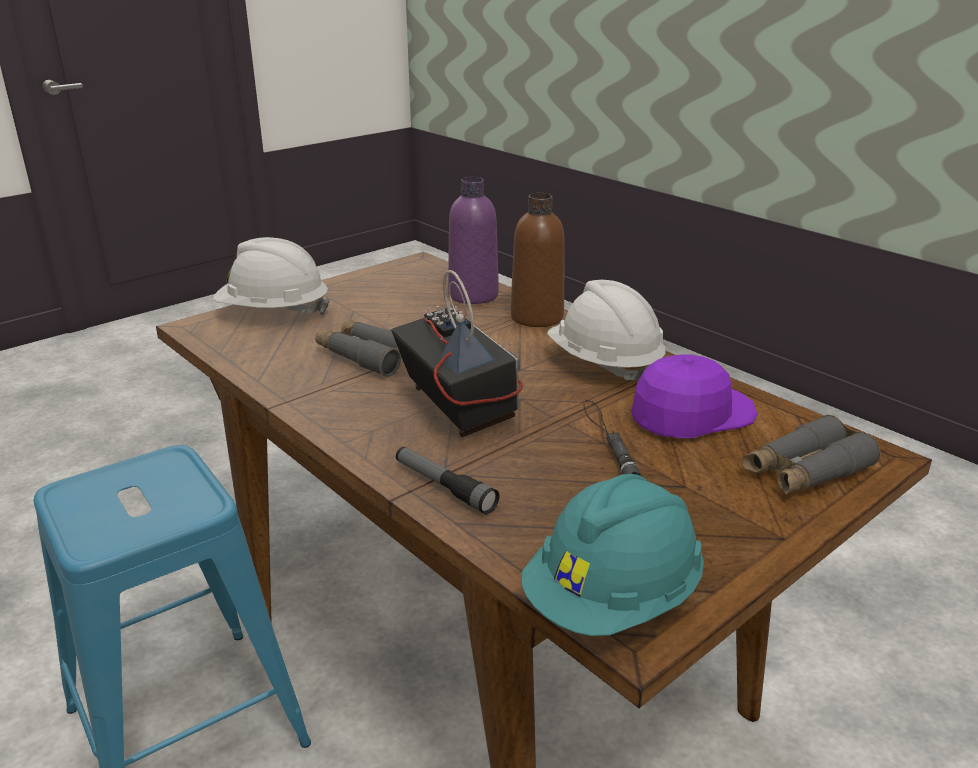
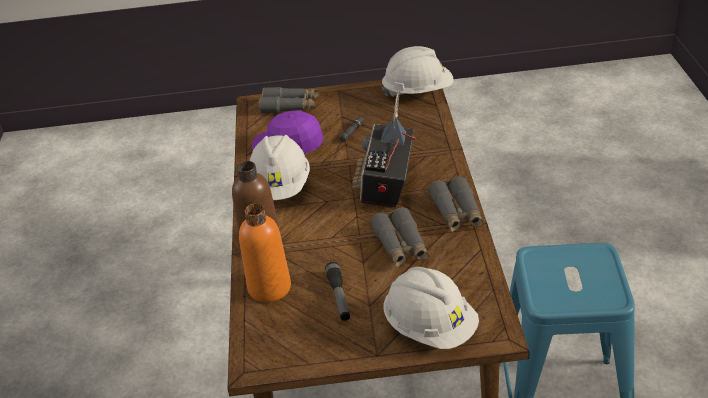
camera: 140 degrees left, 10 degrees up
flashlight [396,447,499,514] -> flashlight moved to [325,262,350,321]
purple bottle [448,177,499,304] -> orange bottle [239,203,291,303]
turquoise hard hat [521,474,704,636] -> white hard hat [382,46,454,97]
none -> grey binoculars [428,176,483,232]

